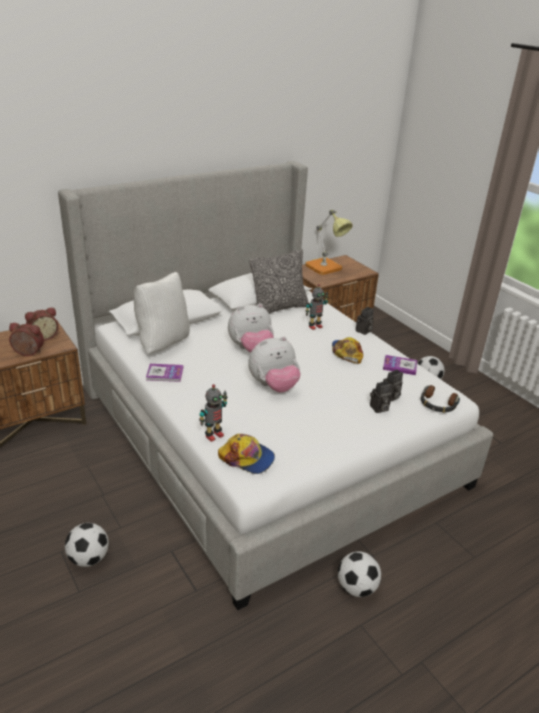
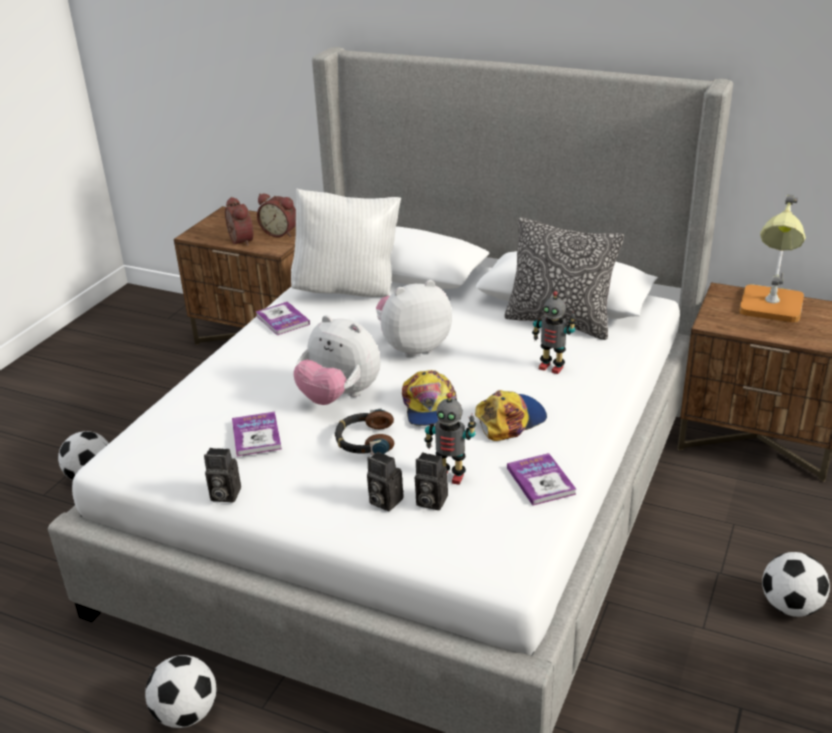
camera: 60 degrees right, 0 degrees up
toy robot [199,384,227,442] -> toy robot moved to [424,393,476,485]
cap [218,434,275,474] -> cap moved to [402,370,457,426]
plush toy [228,304,274,353] -> plush toy turned 120 degrees clockwise [376,280,452,358]
camera [356,307,374,335] -> camera moved to [204,448,241,502]
headphones [421,385,460,413] -> headphones moved to [335,409,394,455]
none -> book [232,412,282,457]

